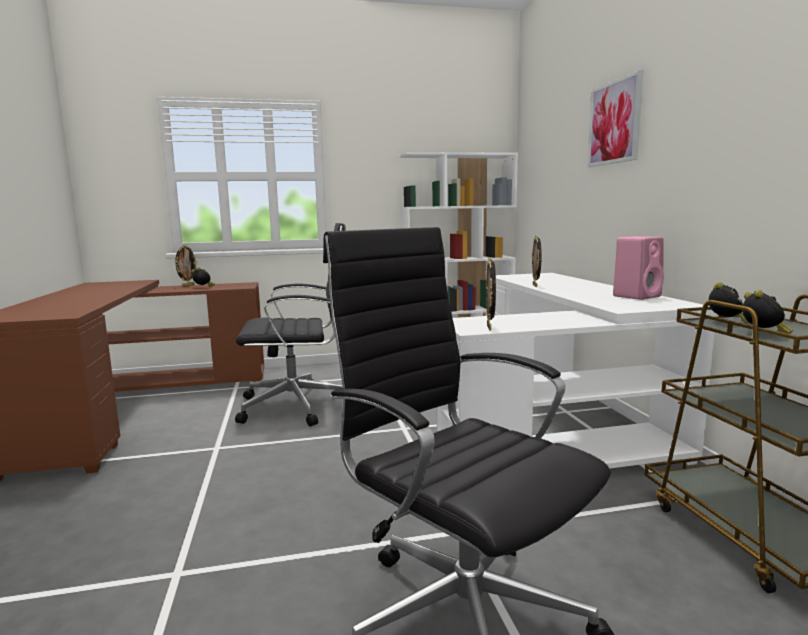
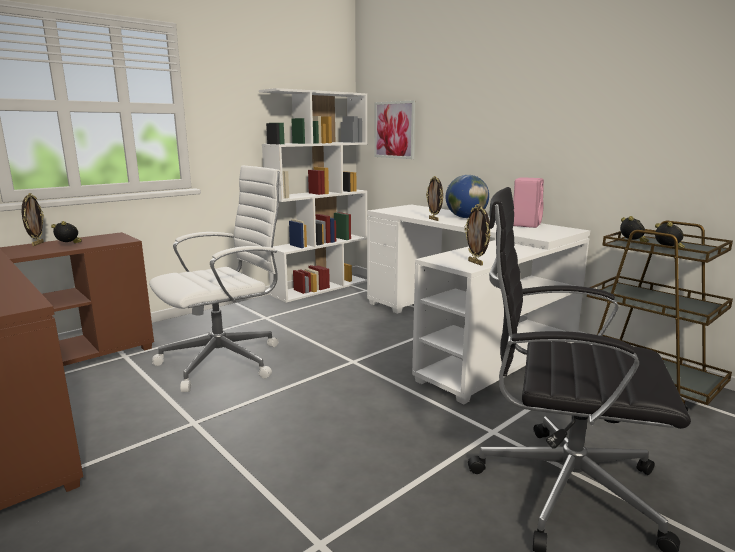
camera: 30 degrees left, 5 degrees up
black office chair [235,223,346,427] -> white office chair [149,165,282,392]
picture [588,70,643,167] -> picture moved to [374,100,416,159]
none -> globe [446,175,489,218]

